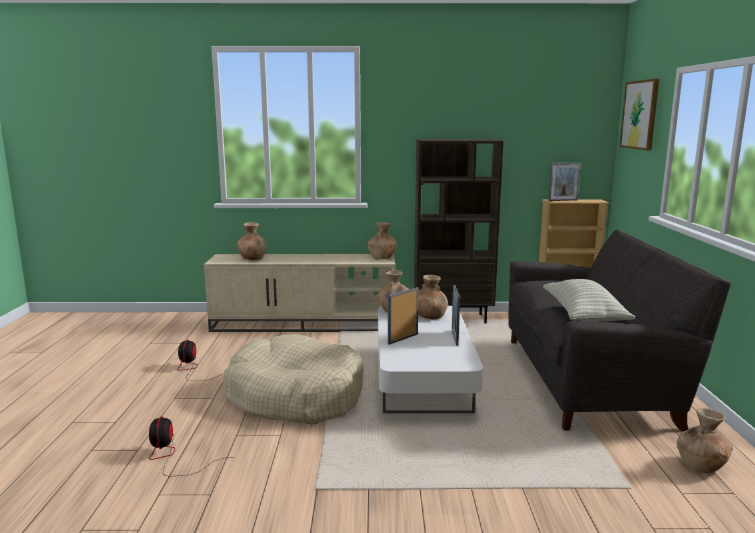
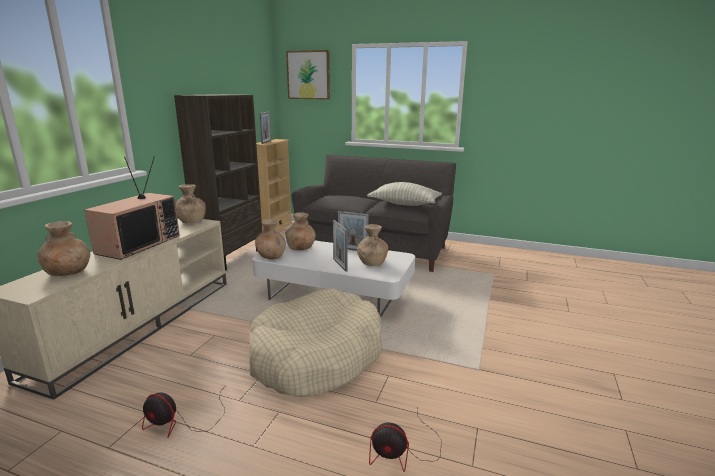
camera: 70 degrees left, 5 degrees up
brown vase [677,408,733,473] -> brown vase moved to [357,224,388,266]
none -> television [84,156,180,260]

